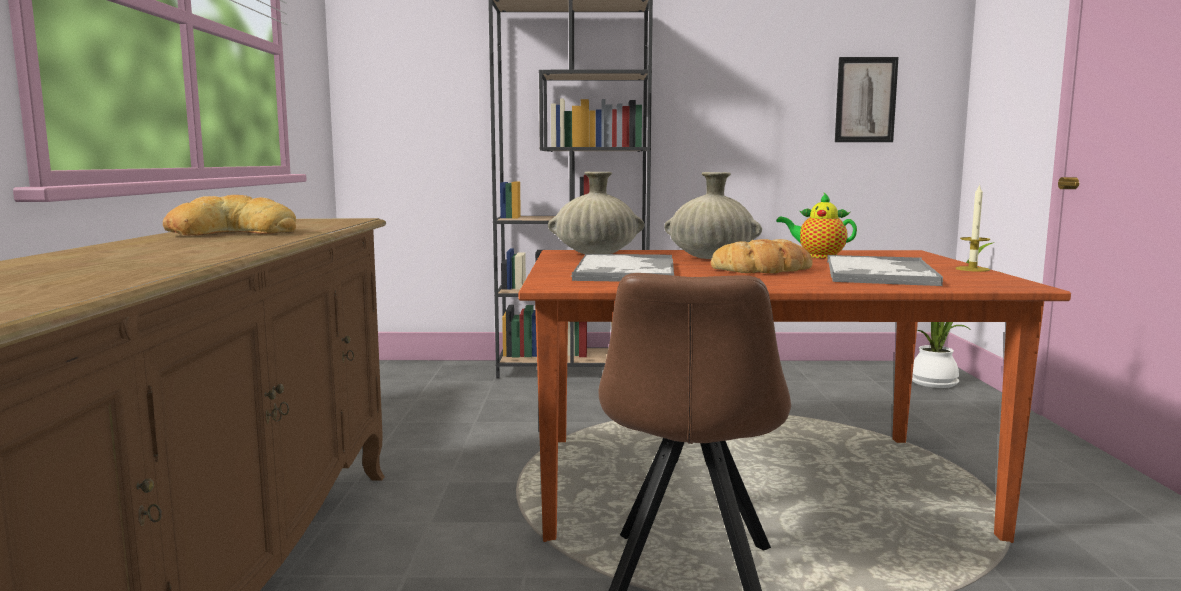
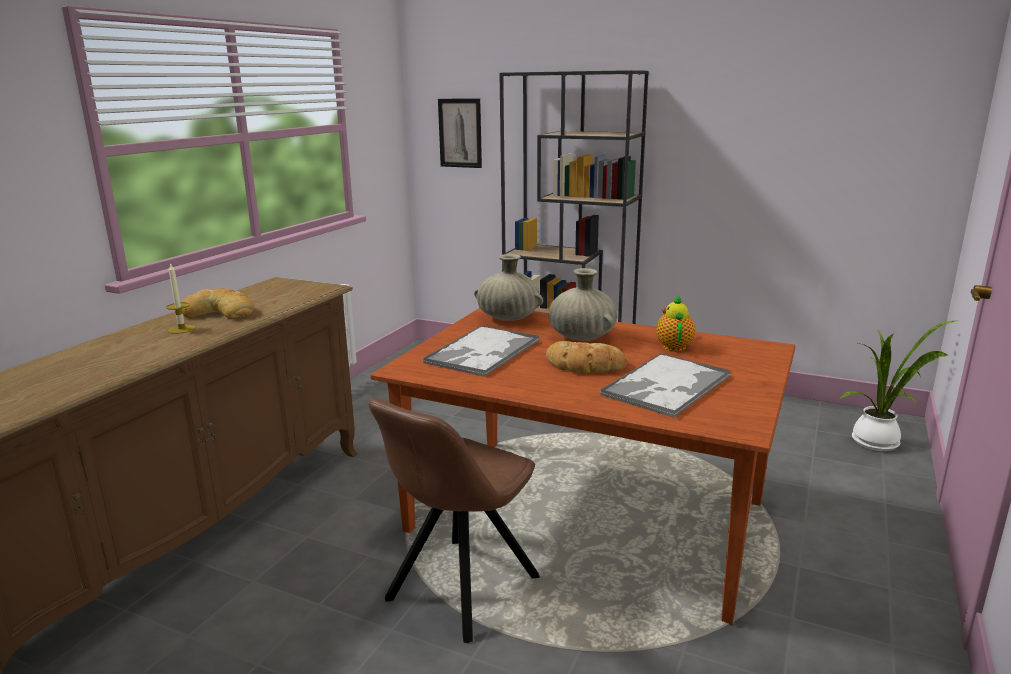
camera: 25 degrees right, 10 degrees up
teapot [776,193,857,258] -> teapot turned 45 degrees clockwise [656,295,695,351]
picture [835,57,899,142] -> picture moved to [438,99,482,168]
candle [955,184,990,272] -> candle moved to [166,263,196,334]

